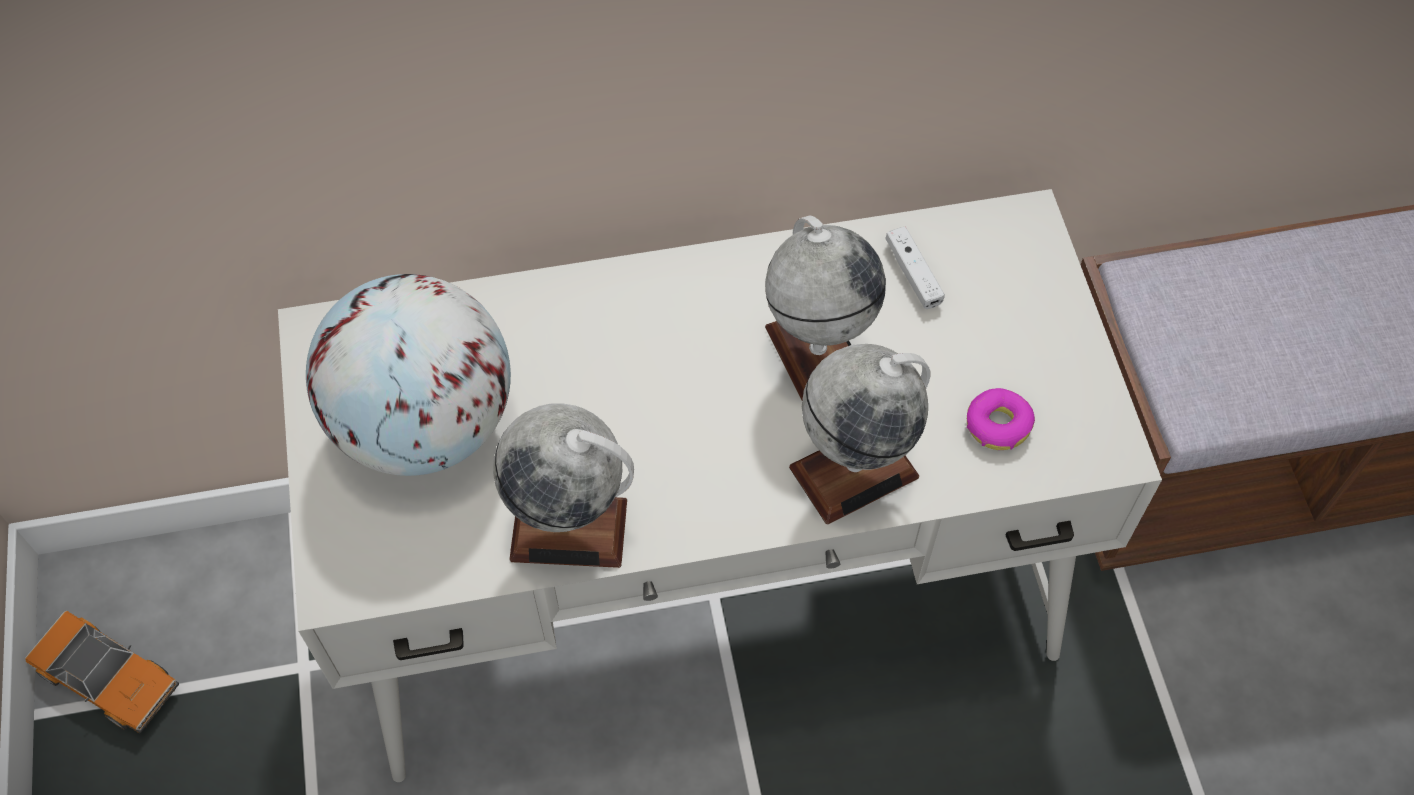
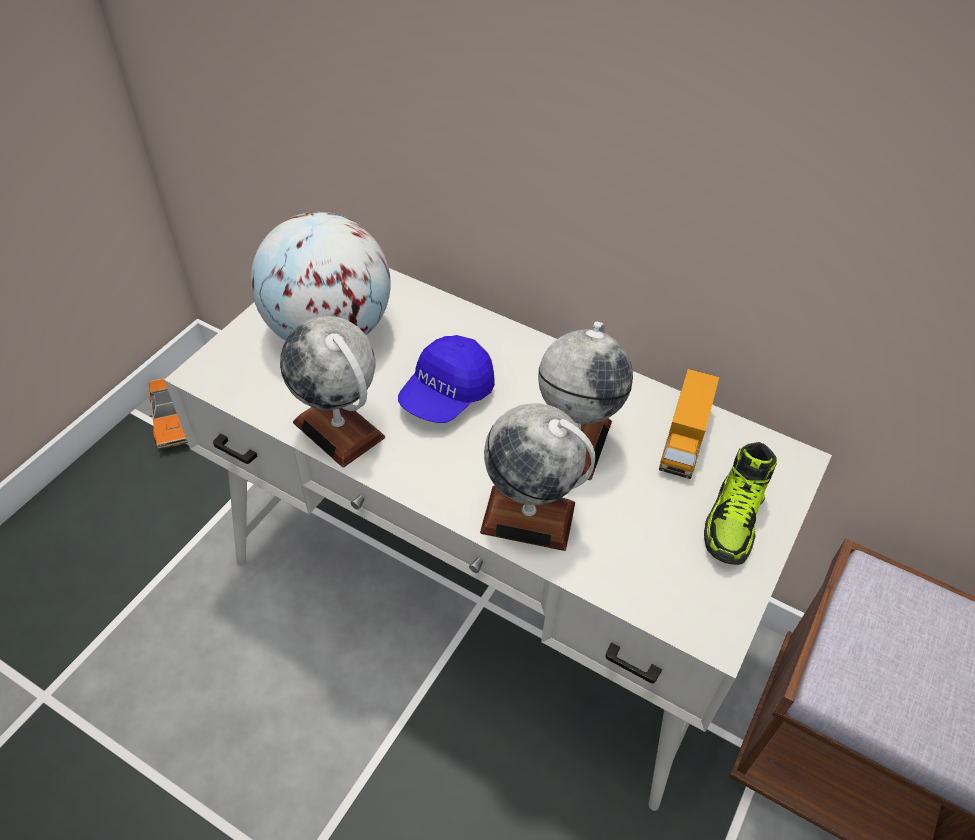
camera: 40 degrees right, 10 degrees down
white game controller [885,227,945,309] -> toy truck [659,369,719,479]
donut [967,388,1035,450] -> none
none -> blue cap [398,335,495,423]
none -> shoe [704,442,777,565]

